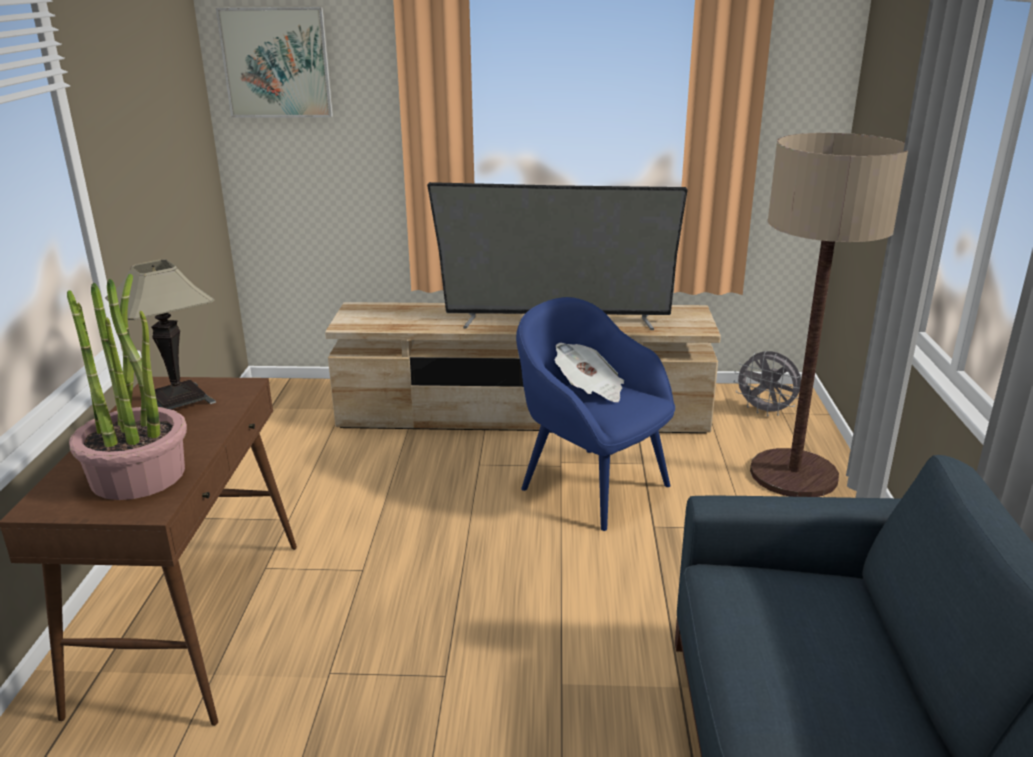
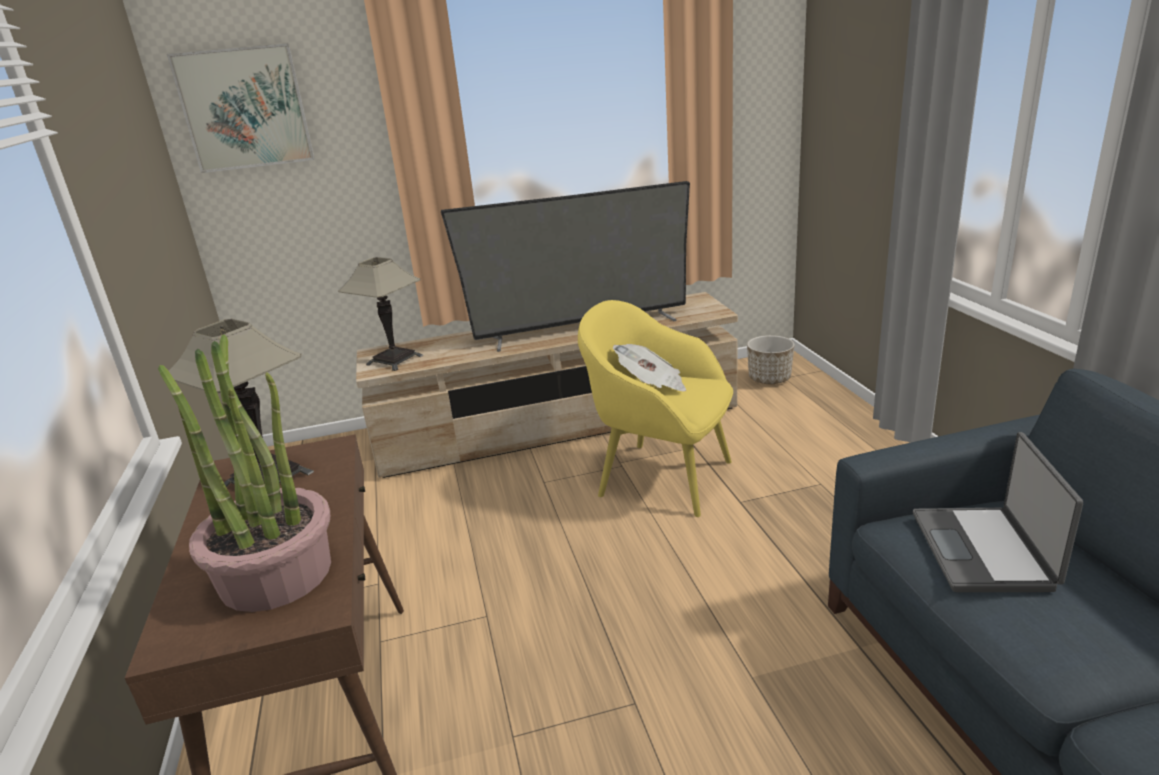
camera: 15 degrees left, 0 degrees up
blue armchair [516,297,675,531] -> yellow armchair [578,300,733,517]
grey fan [733,351,801,416] -> planter [747,335,795,384]
floor lamp [750,133,908,497] -> none
none -> table lamp [338,257,423,371]
none -> laptop [913,432,1083,592]

